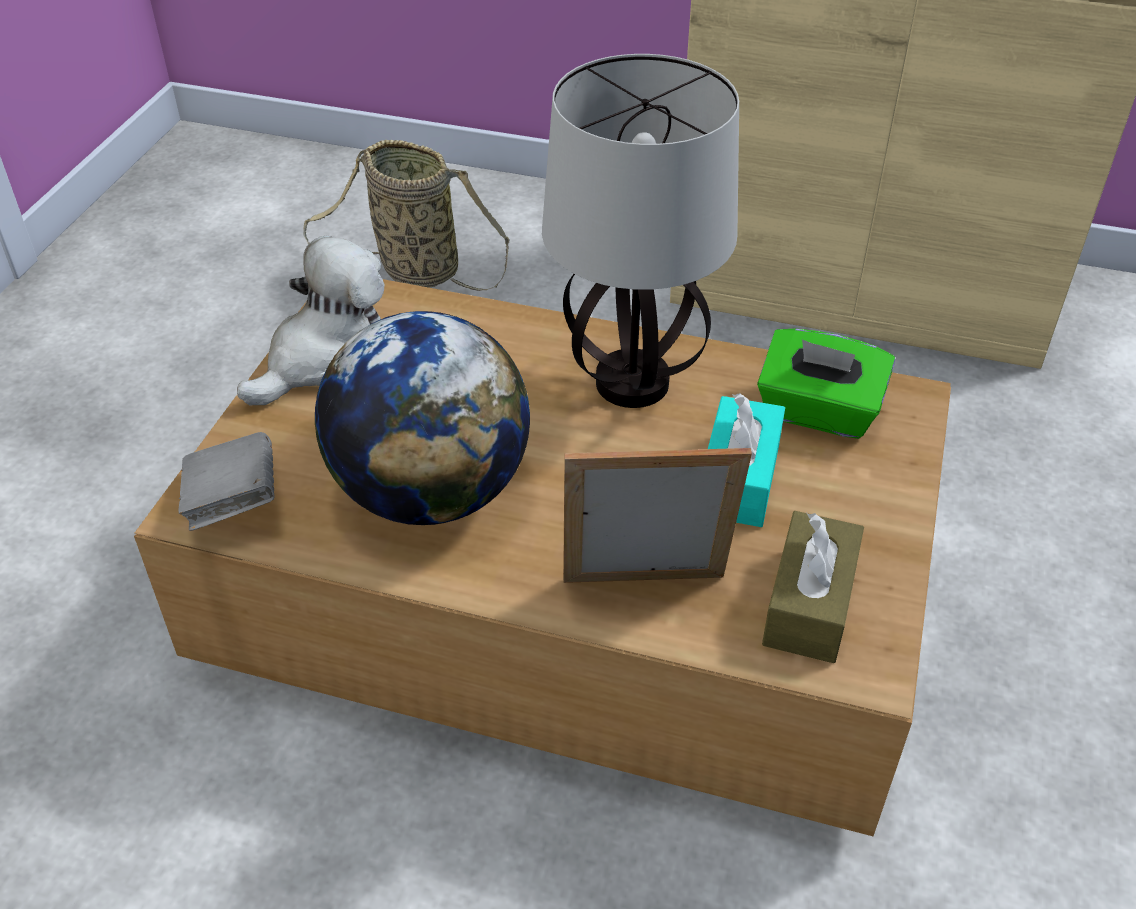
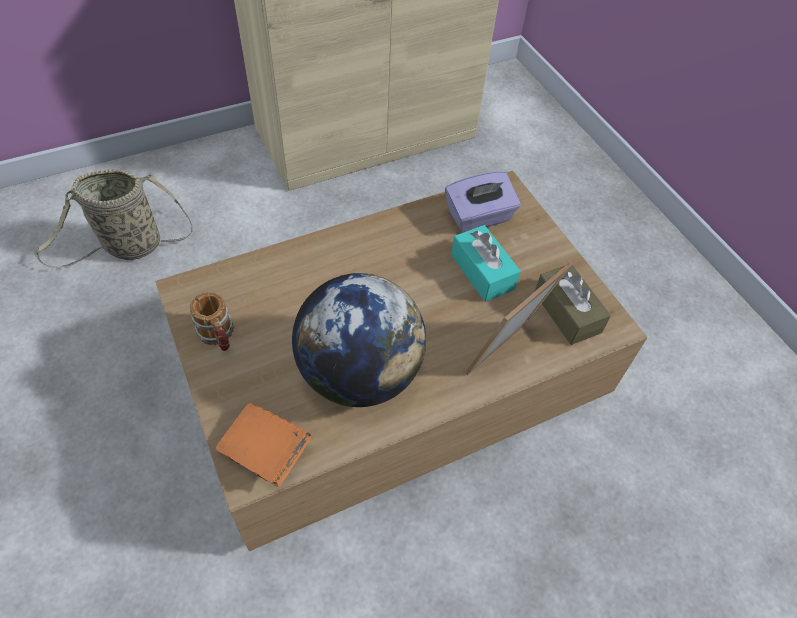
camera: 45 degrees left, 10 degrees up
grey book [178,432,275,531] -> orange book [216,403,311,487]
plush toy [237,236,384,406] -> mug [190,292,234,351]
table lamp [542,54,739,408] -> none
green tissue box [757,329,895,439] -> purple tissue box [445,172,521,233]

